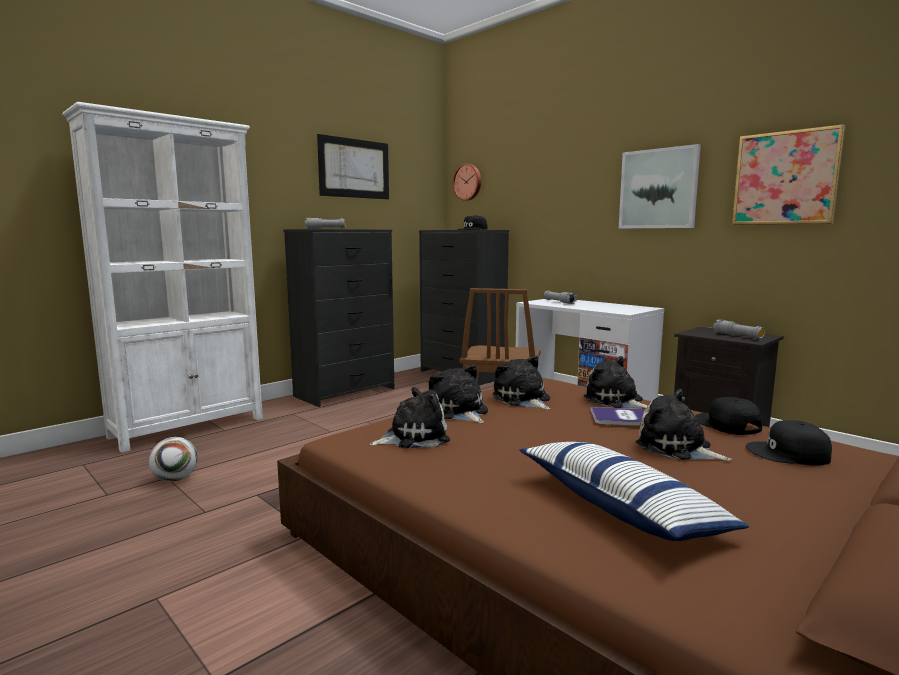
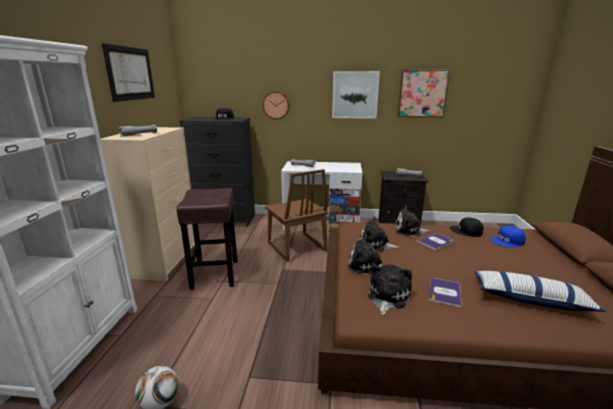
camera: 40 degrees left, 10 degrees up
black dresser [284,229,394,407] -> beige dresser [101,127,195,281]
wall clock [453,163,481,201] -> wall clock moved to [263,91,290,119]
plush toy [636,389,732,461] -> none
black cap [746,420,832,465] -> blue cap [491,226,526,248]
none -> brown stool [176,188,238,290]
none -> book [429,278,462,308]

